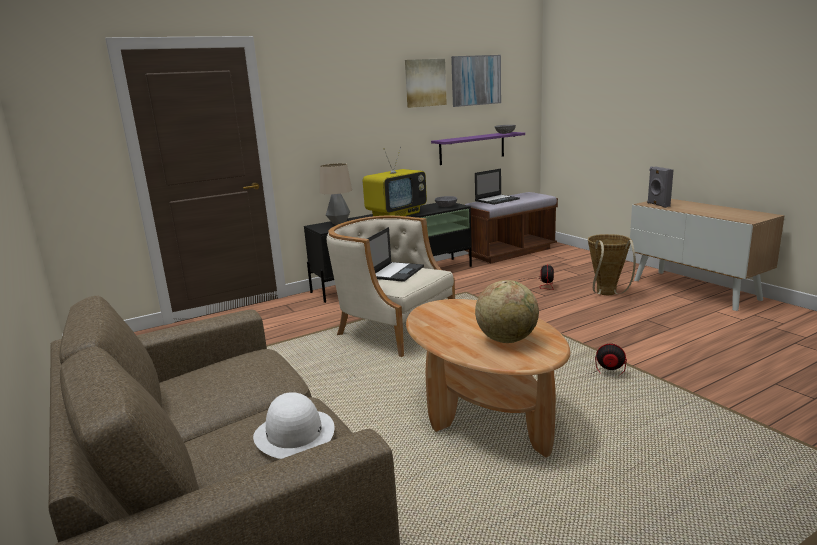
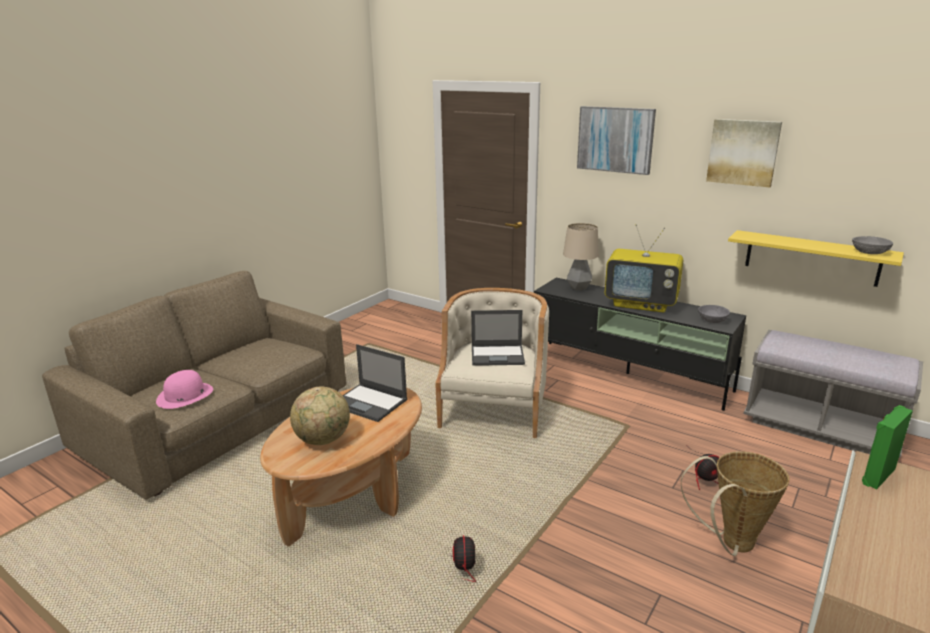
camera: 65 degrees right, 5 degrees up
white hat [253,392,335,459] -> pink hat [156,370,213,409]
purple shelf [431,132,525,165] -> yellow shelf [728,230,904,287]
picture [451,55,501,107] -> picture moved to [577,106,656,175]
brown bench [464,192,558,263] -> grey bench [744,330,923,457]
laptop [475,169,520,205] -> laptop moved to [342,344,407,422]
grey speaker [647,167,674,208] -> green speaker [862,405,913,489]

